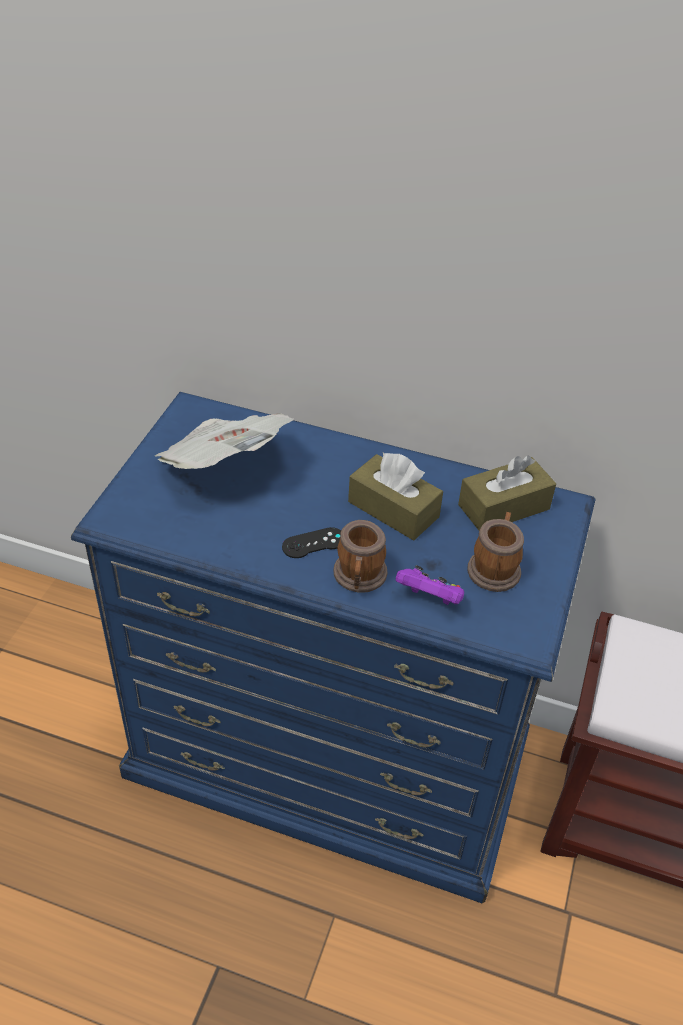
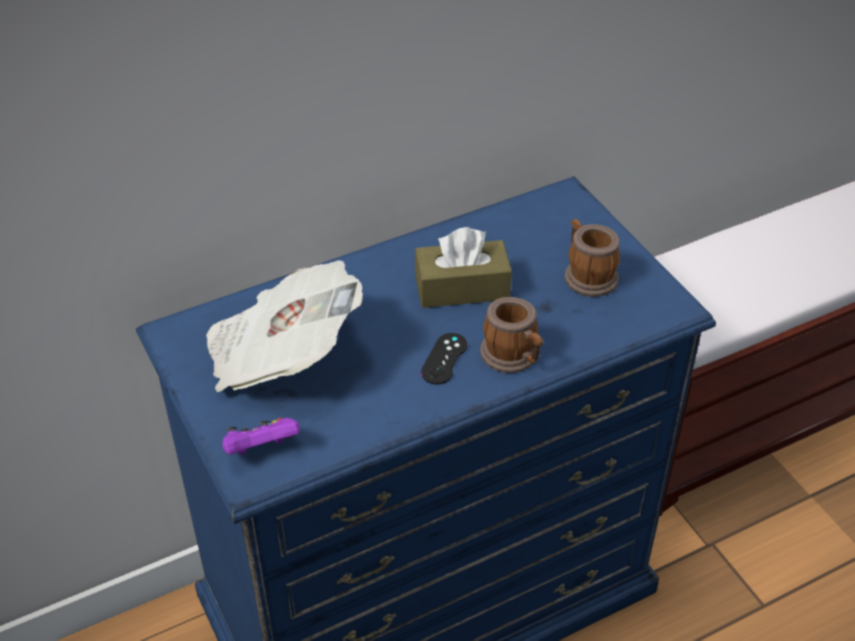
camera: 45 degrees left, 0 degrees up
purple game controller [395,565,464,605] -> purple game controller moved to [222,418,300,455]
brown tissue box [458,455,556,530] -> none

